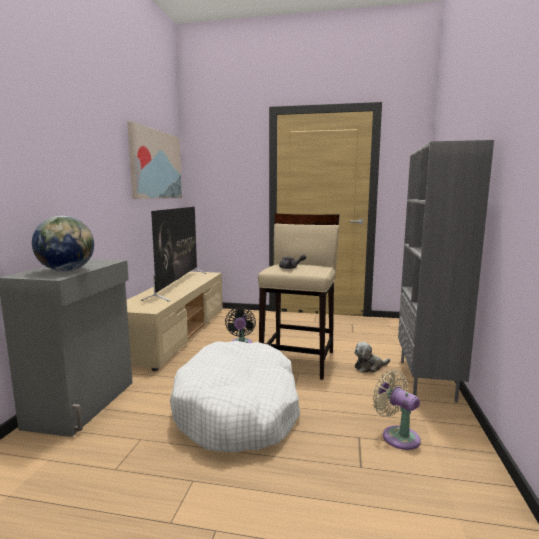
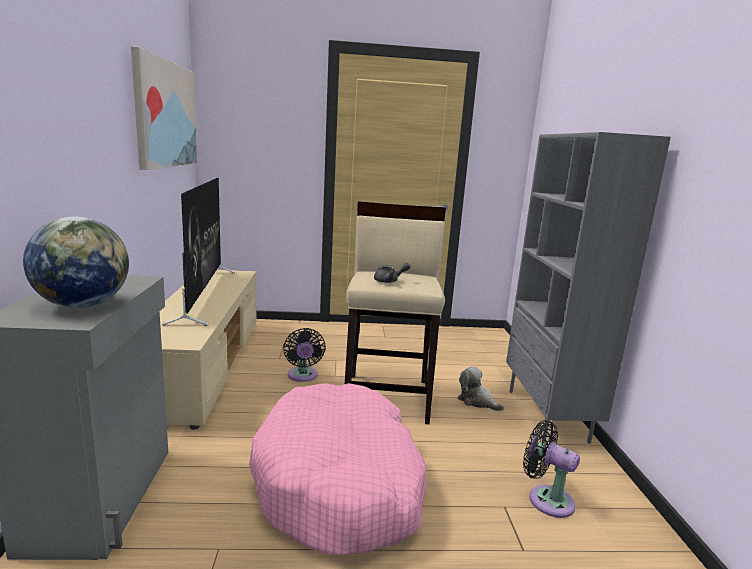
camera: 15 degrees left, 5 degrees up
white dog bed [170,341,300,452] -> pink dog bed [249,383,427,554]
plush toy [354,342,390,373] -> plush toy turned 75 degrees clockwise [457,367,504,411]
beige fan [372,370,421,450] -> black fan [523,420,580,518]

